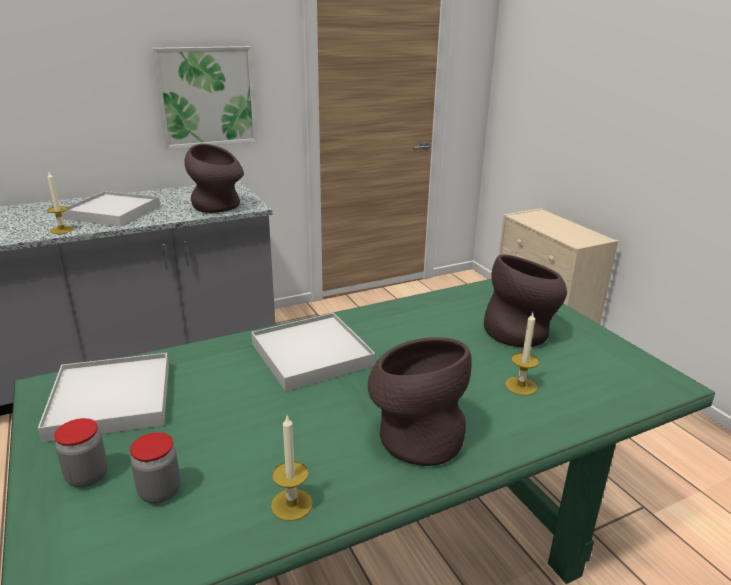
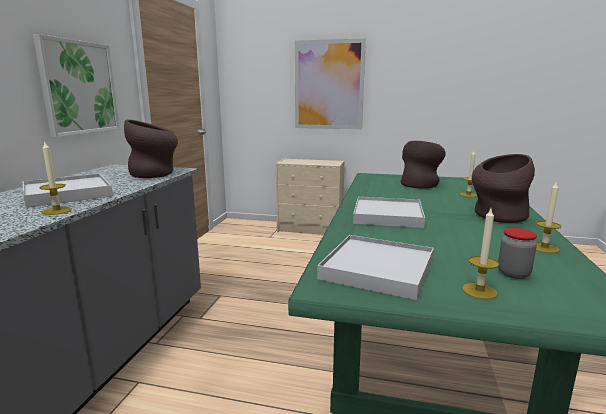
camera: 50 degrees left, 10 degrees down
jar [54,418,108,487] -> candle [462,208,499,299]
none -> picture [295,38,366,129]

